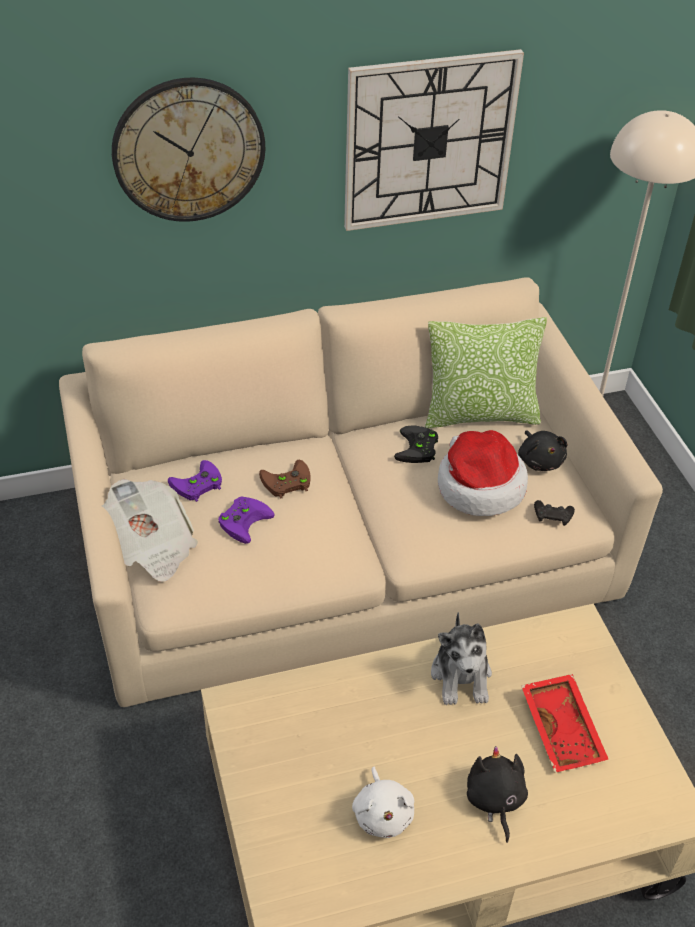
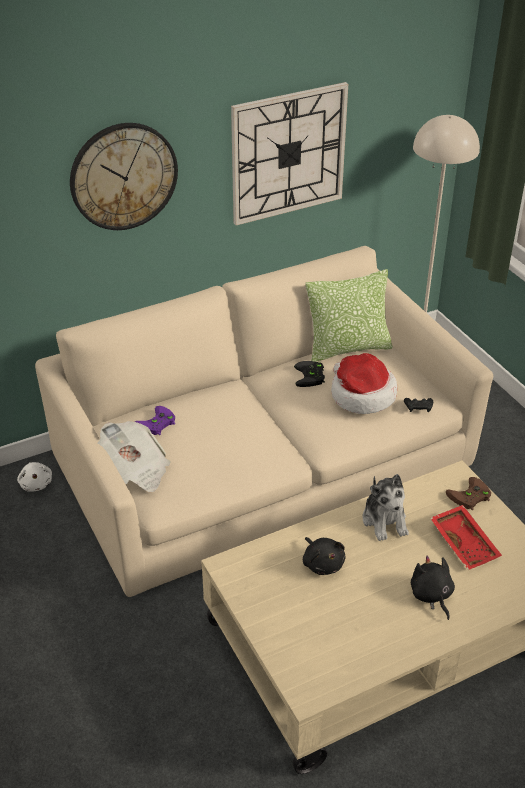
camera: 10 degrees left, 5 degrees down
purple game controller [218,496,275,544] -> none
brown game controller [259,459,311,499] -> brown game controller moved to [446,477,491,510]
white plush toy [352,767,414,838] -> white plush toy moved to [17,462,52,491]
black plush toy [518,430,568,471] -> black plush toy moved to [303,537,345,575]

